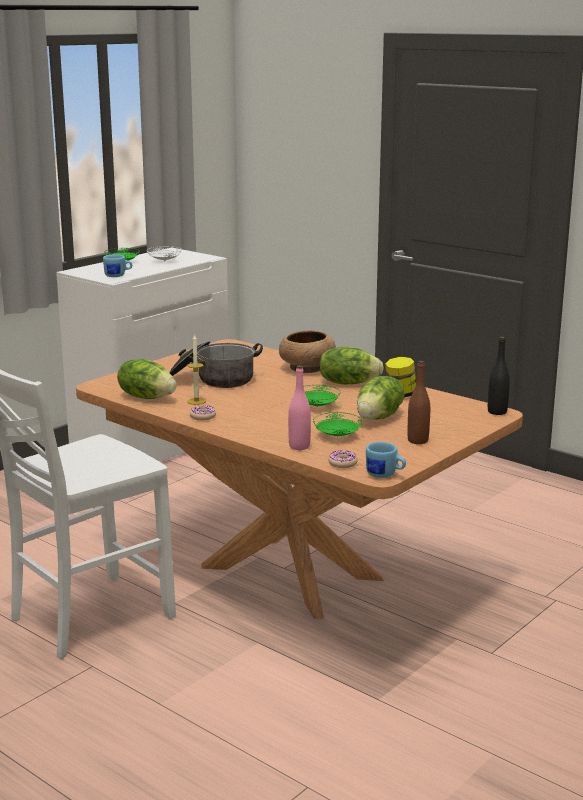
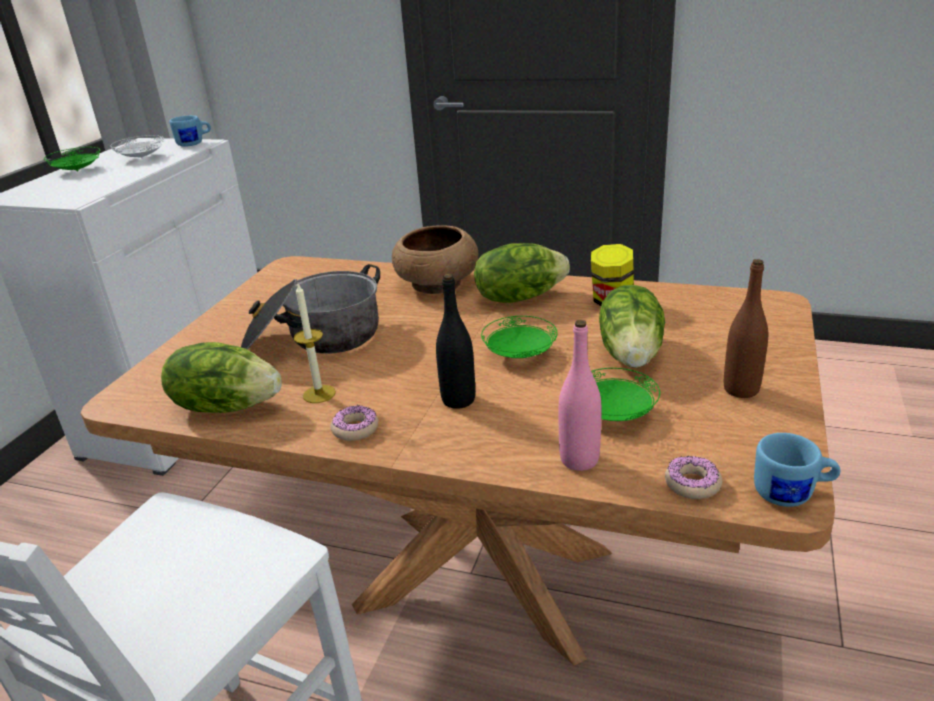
camera: 20 degrees left, 10 degrees up
blue mug [103,254,132,277] -> blue mug moved to [170,115,211,147]
black bottle [488,337,510,415] -> black bottle moved to [436,274,475,409]

